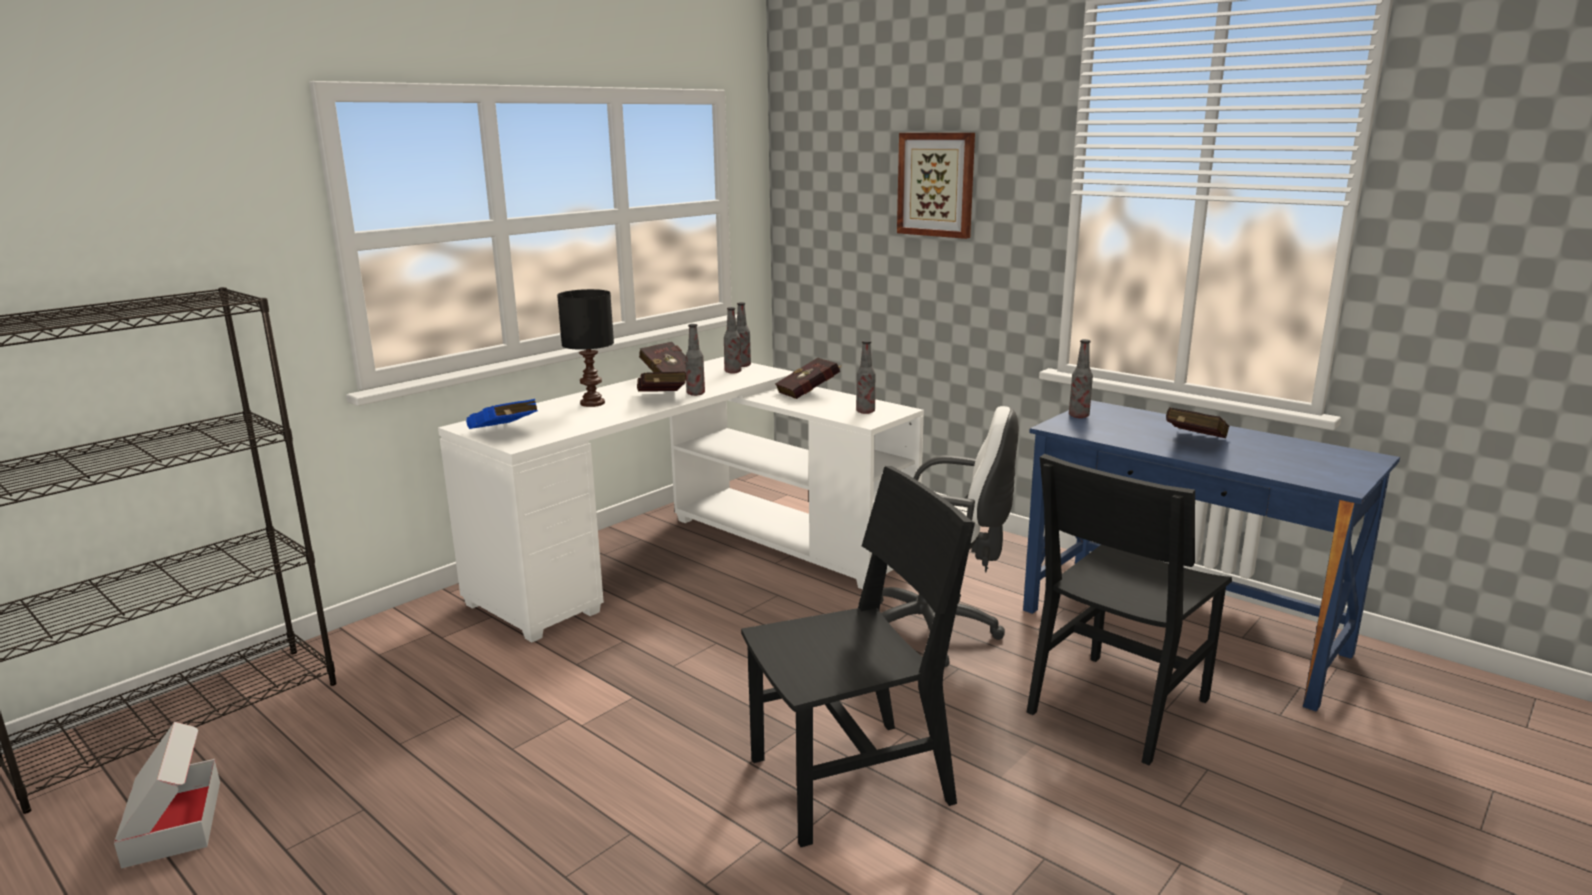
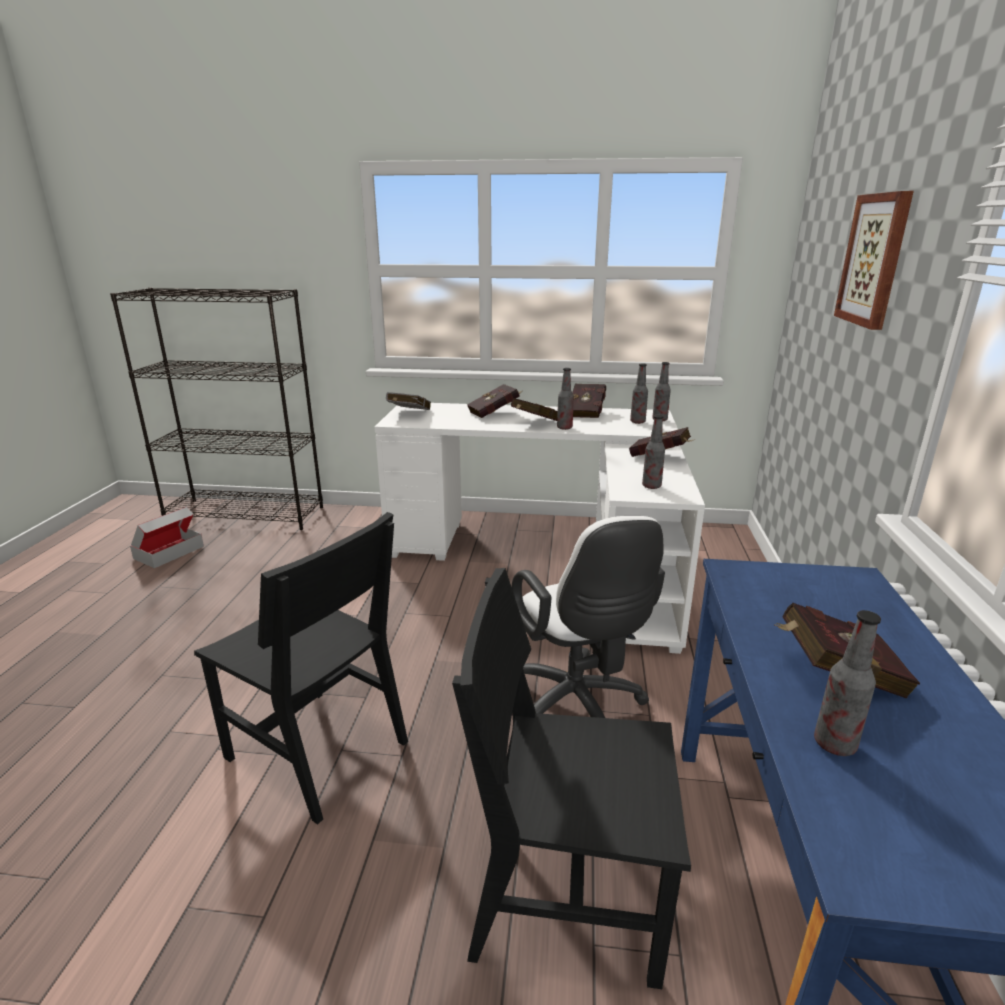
camera: 55 degrees right, 5 degrees up
blue book [466,399,538,429] -> grey book [386,392,431,410]
black table lamp [557,289,614,407] -> red book [467,384,522,418]
bottle [1069,339,1093,418] -> bottle moved to [814,610,881,756]

